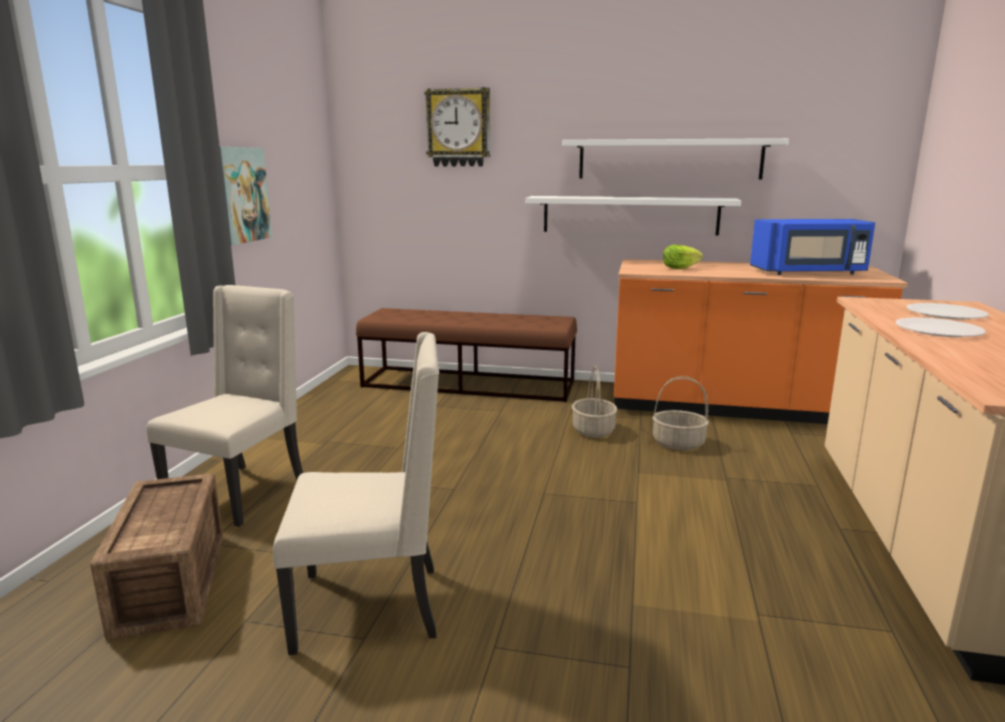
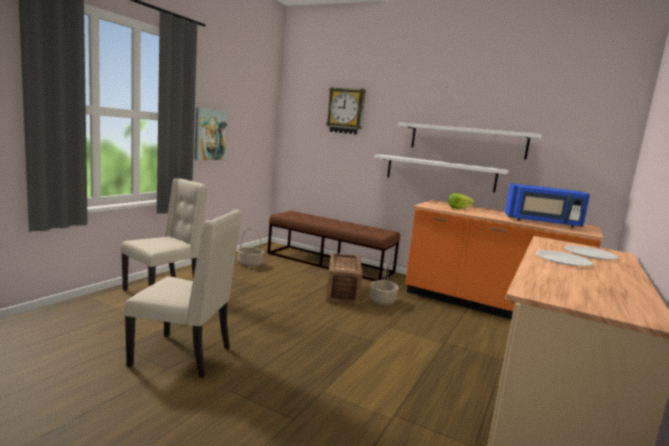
camera: 15 degrees right, 5 degrees down
crate [90,473,223,640] -> crate moved to [326,253,362,305]
basket [652,376,709,450] -> basket moved to [237,228,264,267]

